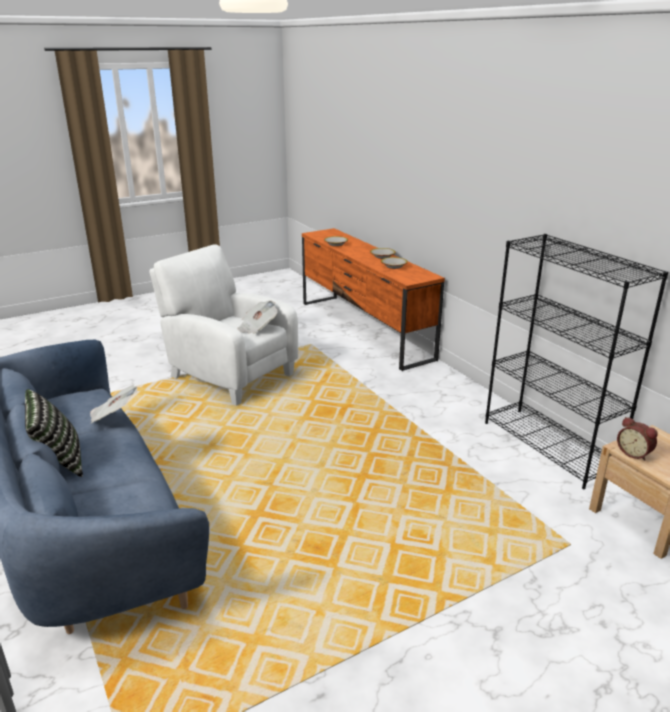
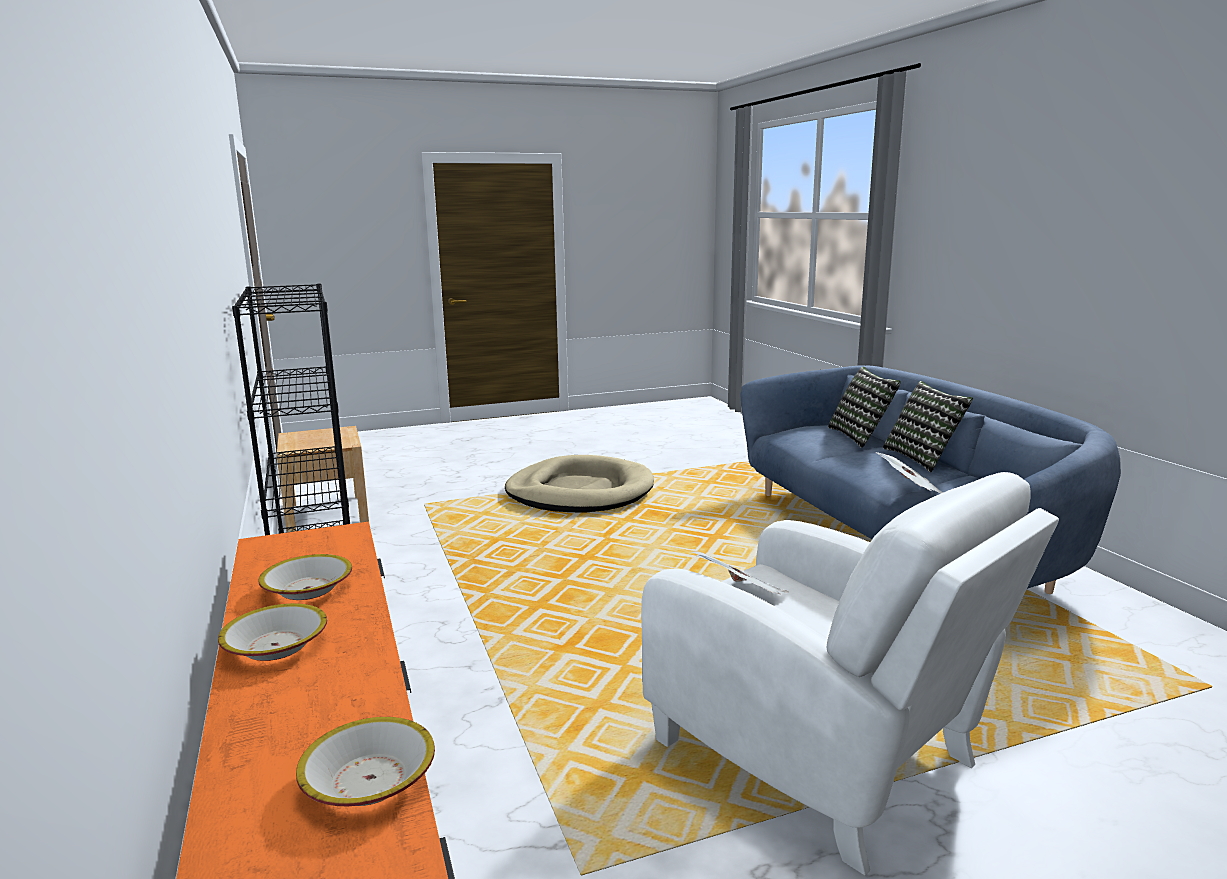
camera: 170 degrees left, 10 degrees down
alarm clock [617,417,658,461] -> none
none -> beige dog bed [505,455,654,512]
none -> pillow [828,367,901,448]

